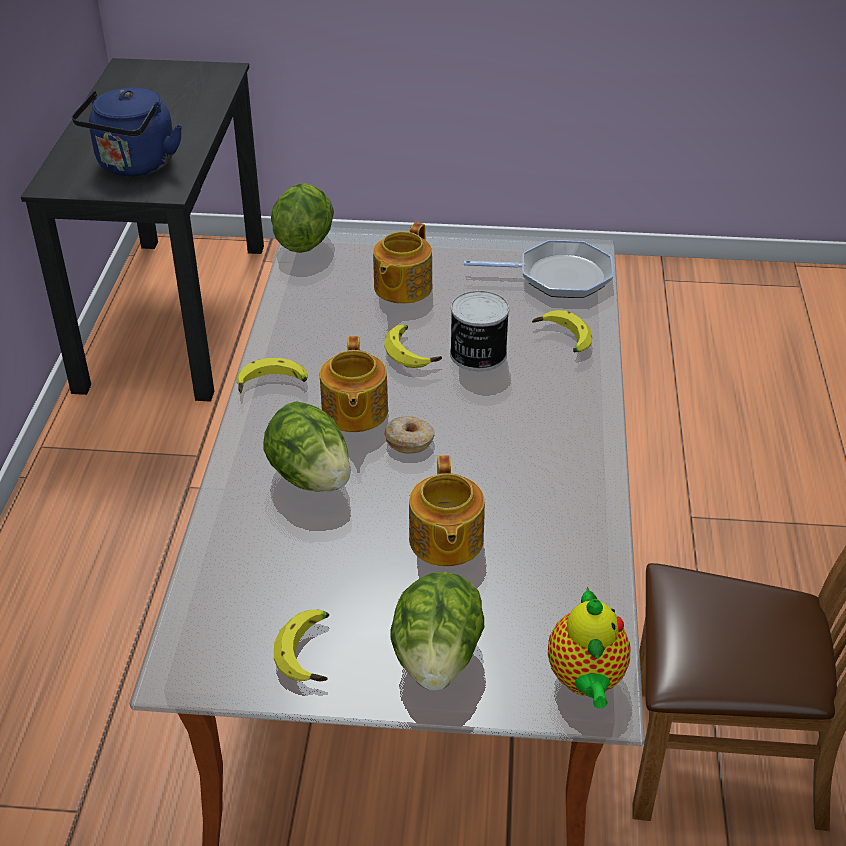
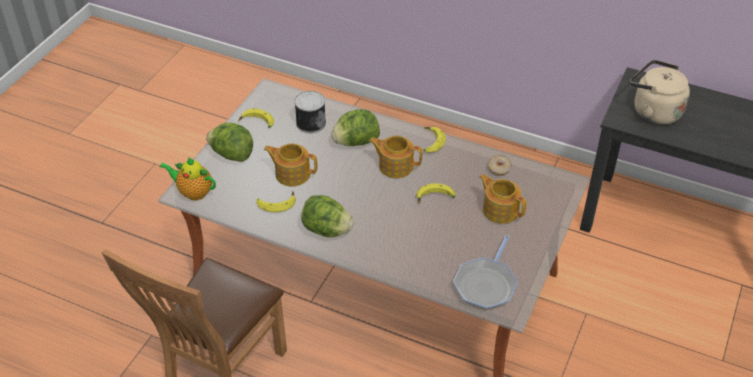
camera: 110 degrees right, 5 degrees up
blue kettle [72,88,182,176] -> beige kettle [630,60,690,124]
lettuce [271,183,334,253] -> lettuce moved to [301,195,354,237]
donut [384,416,435,454] -> donut moved to [488,155,512,176]
can [450,290,509,371] -> can moved to [294,91,326,133]
banana [532,310,592,352] -> banana moved to [257,191,296,212]

